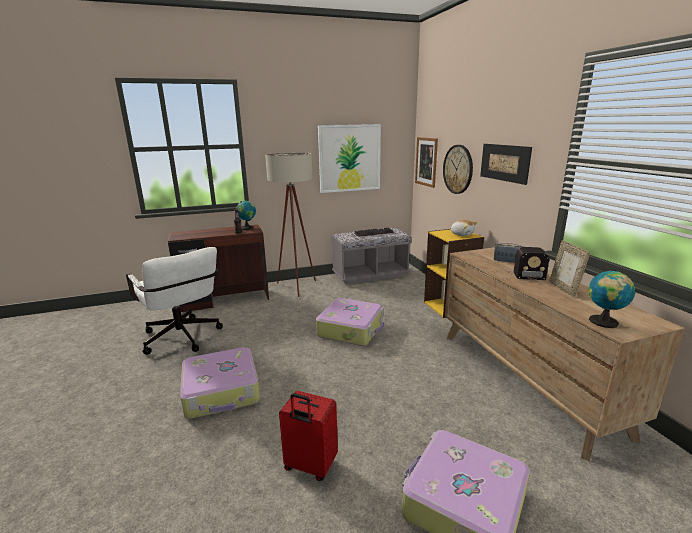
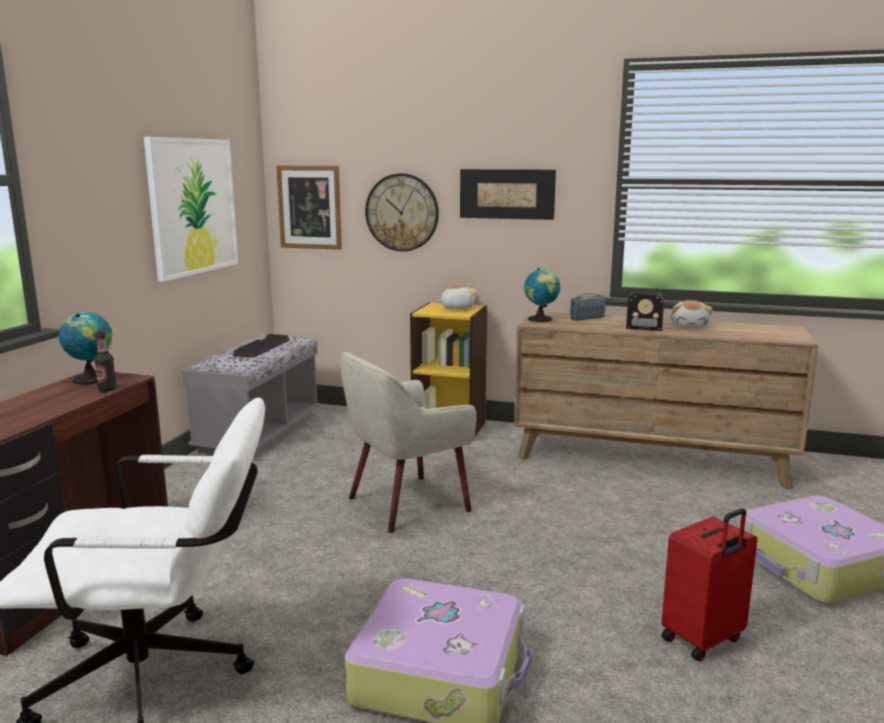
camera: 55 degrees left, 5 degrees down
beige floor lamp [265,152,316,297] -> none
suitcase [316,298,384,346] -> beige armchair [341,352,477,533]
radio [496,247,549,280] -> radio turned 60 degrees clockwise [604,290,664,331]
picture frame [549,240,590,298] -> plush toy [671,300,713,328]
globe [589,269,635,328] -> globe moved to [524,268,560,322]

